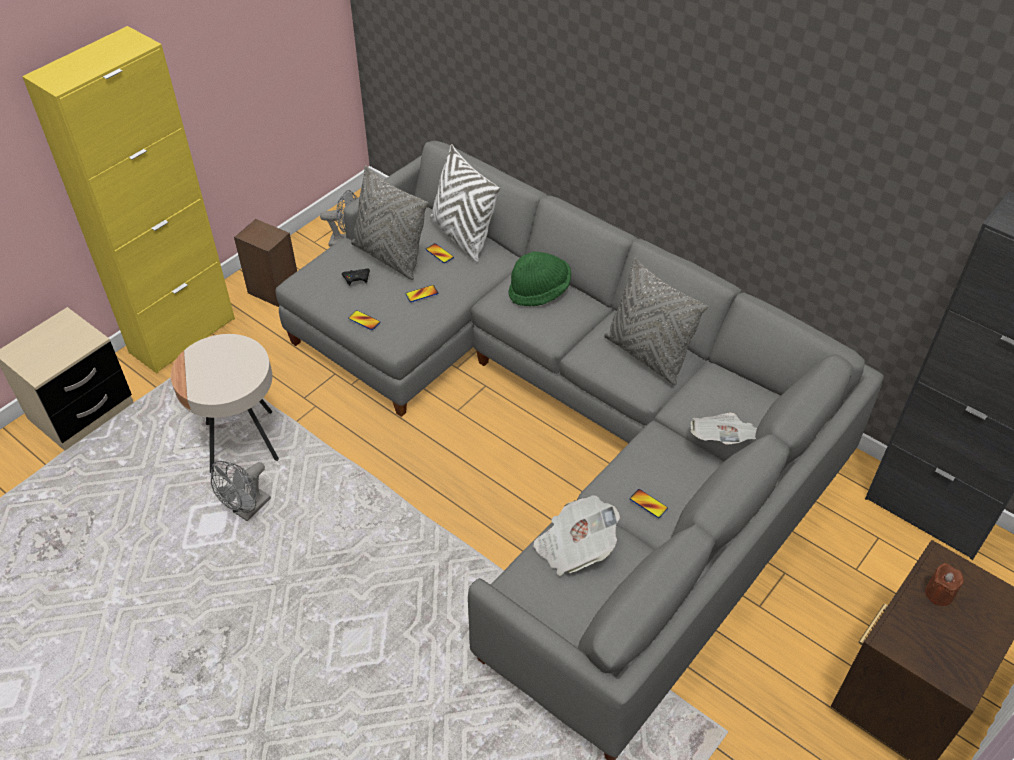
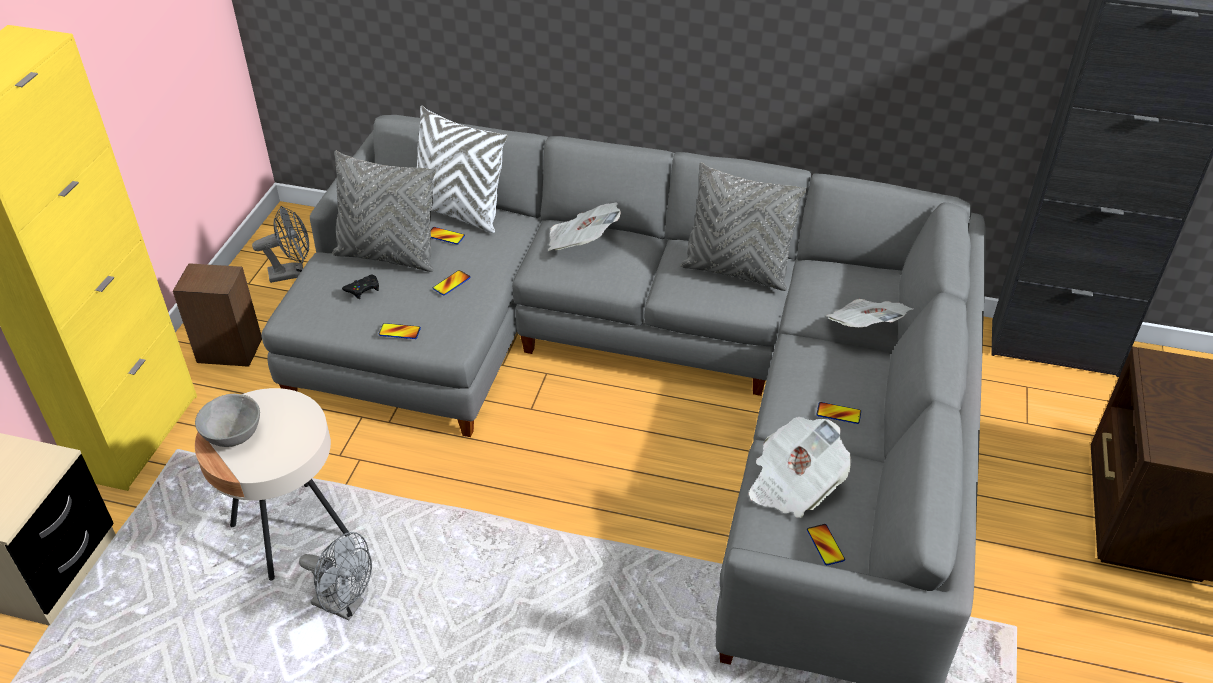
camera: 25 degrees left, 5 degrees down
grey fan [211,461,271,521] -> grey fan turned 75 degrees counterclockwise [299,532,372,621]
green hat [508,251,571,306] -> newspaper [548,202,621,251]
brown candle [925,563,964,606] -> none
none -> grey bowl [195,394,260,447]
none -> phone [807,524,845,565]

